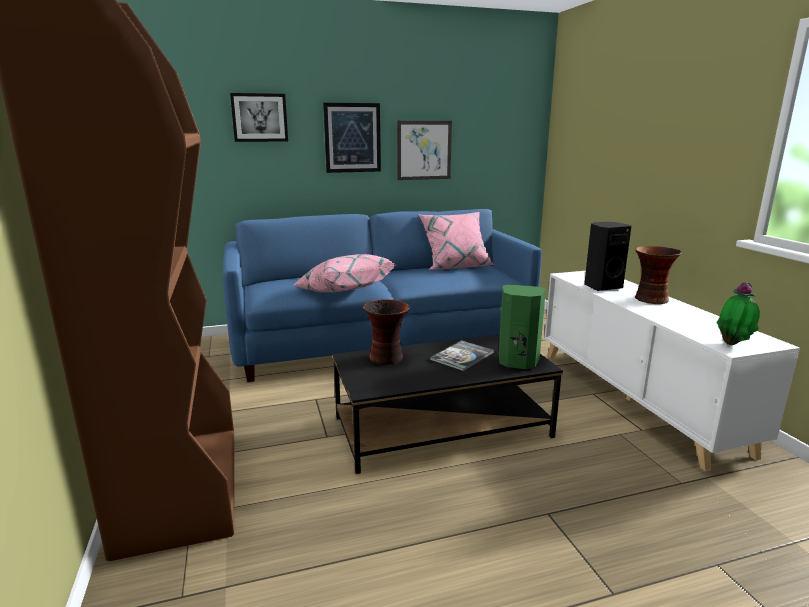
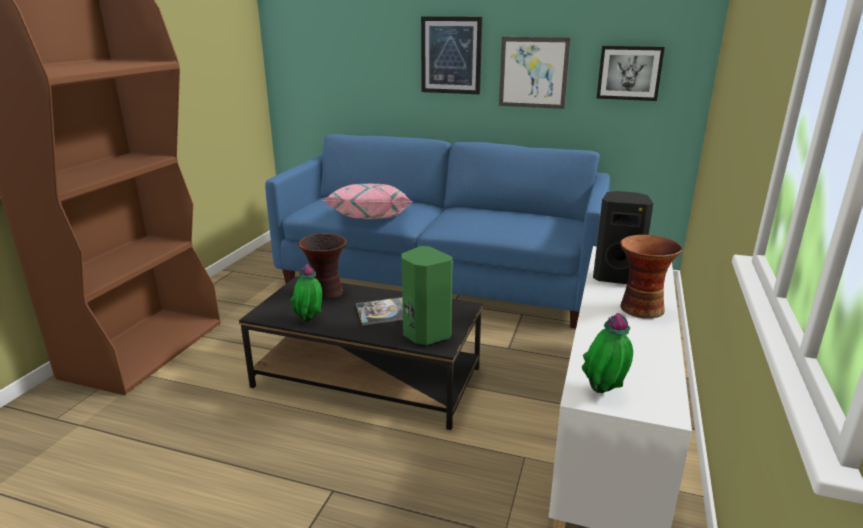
camera: 35 degrees right, 5 degrees up
picture [230,93,288,142] -> picture moved to [597,46,665,101]
pink pillow [418,212,495,270] -> none
none -> potted plant [290,264,322,323]

